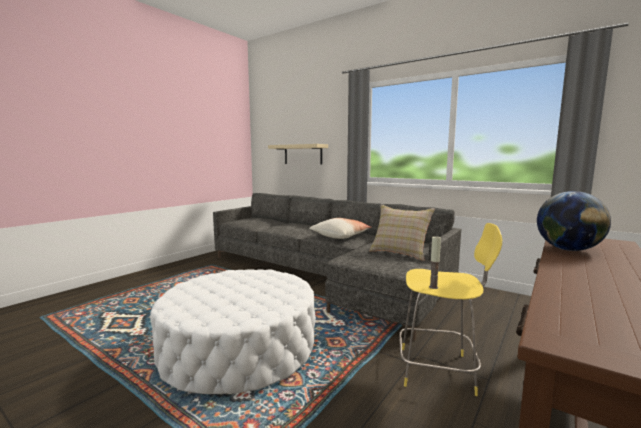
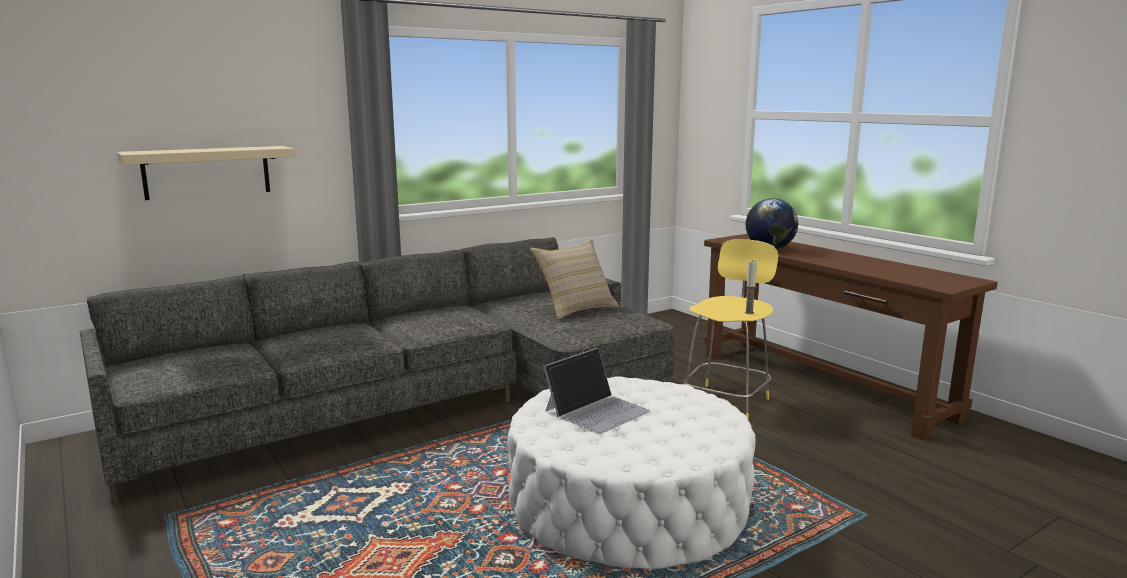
camera: 70 degrees left, 5 degrees up
pillow [309,218,372,239] -> none
none -> laptop [543,348,650,434]

